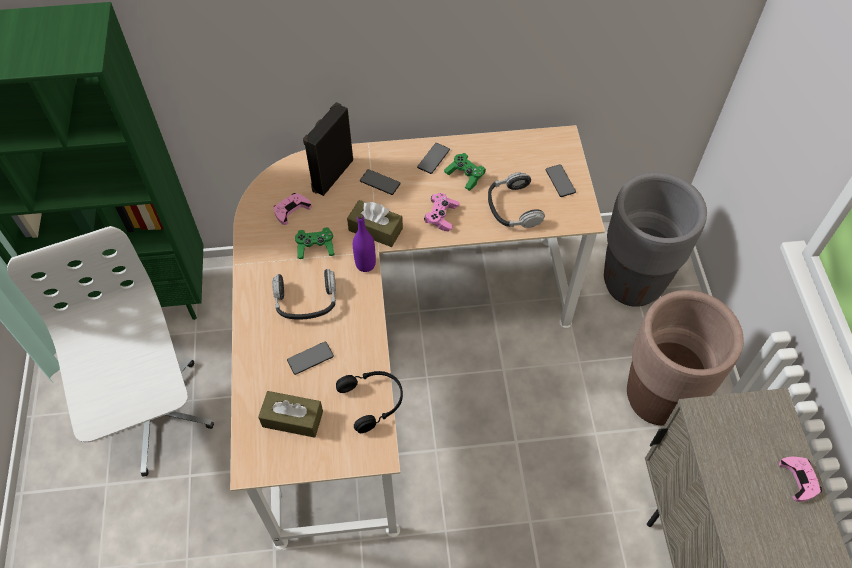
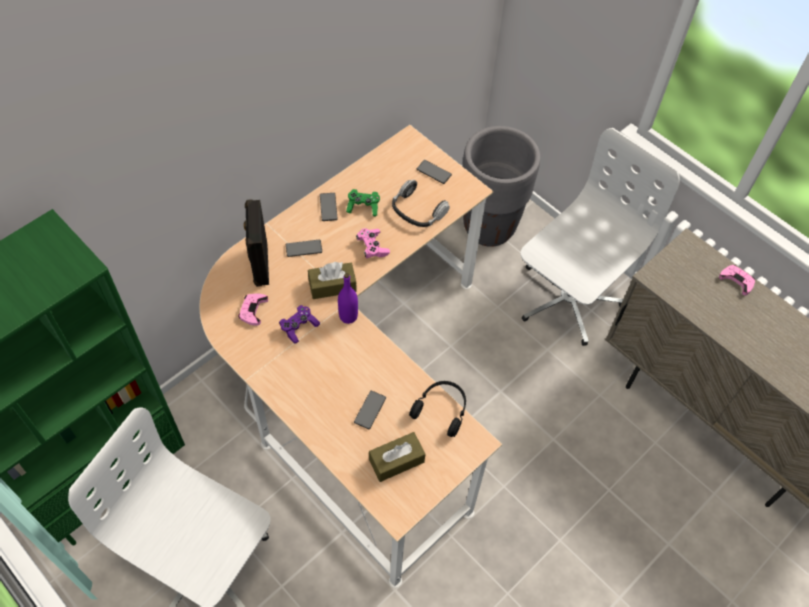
camera: 40 degrees left, 0 degrees up
headphones [272,269,336,320] -> none
green game controller [295,228,334,259] -> purple game controller [279,305,320,344]
brown planter [627,290,744,425] -> white office chair [521,128,680,346]

